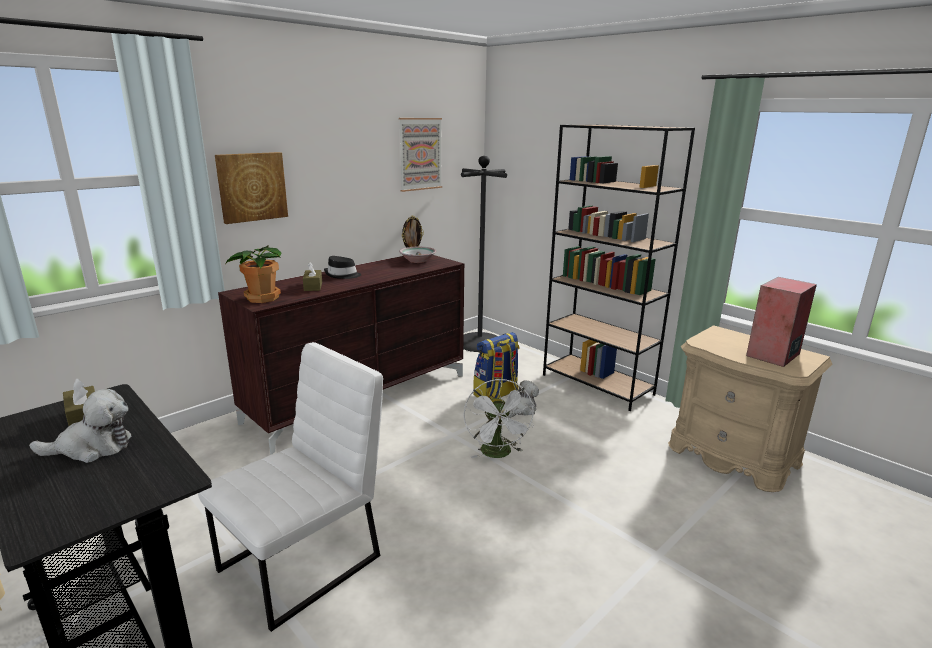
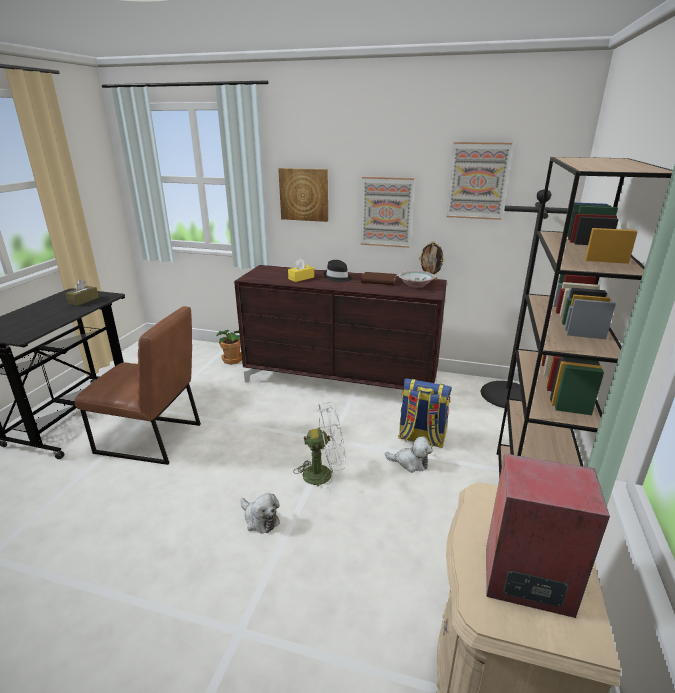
camera: 60 degrees right, 5 degrees up
plush toy [29,389,131,463] -> plush toy moved to [240,493,280,534]
white chair [198,342,383,632] -> brown chair [74,306,201,465]
potted plant [225,245,282,303] -> potted plant moved to [216,330,242,365]
brown tissue box [303,262,322,291] -> yellow tissue box [288,258,314,282]
white fan [463,379,535,458] -> white fan turned 150 degrees counterclockwise [293,402,346,493]
none -> picture [361,177,414,248]
none -> brown book [361,272,397,285]

